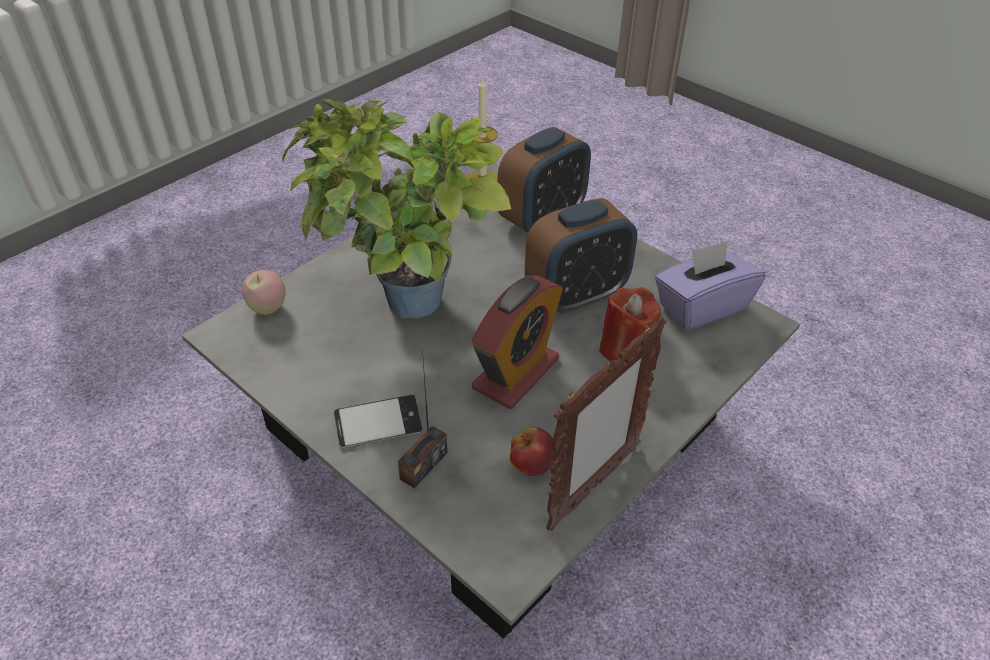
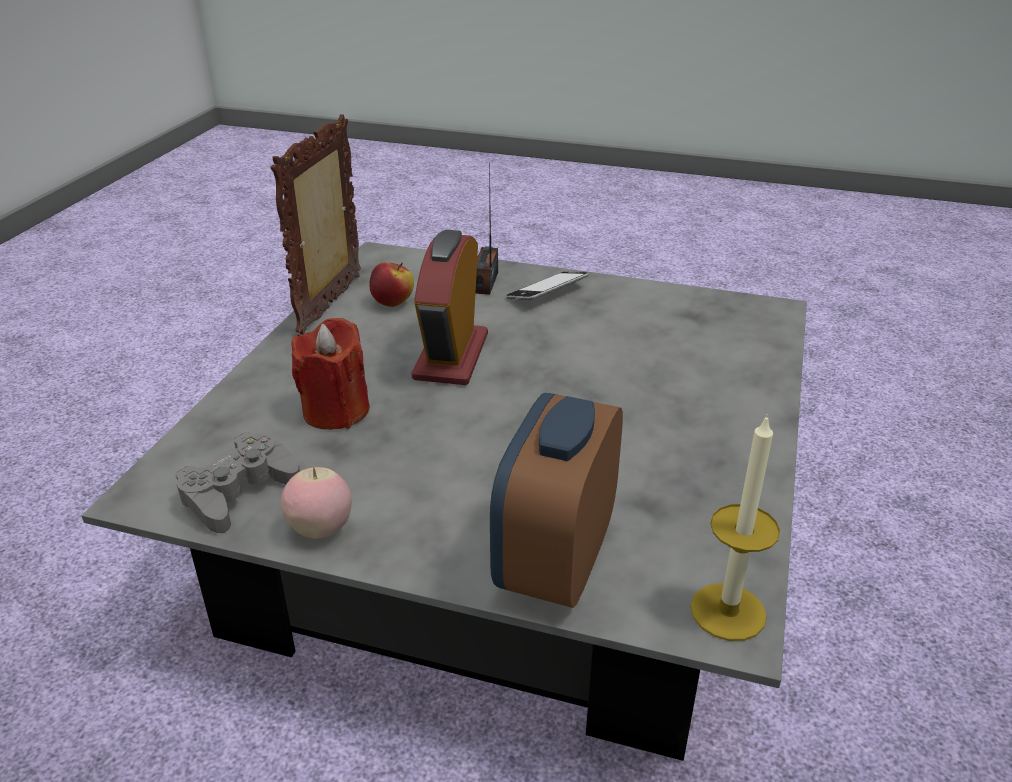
camera: 155 degrees right, 10 degrees down
apple [242,270,286,315] -> apple moved to [281,467,352,539]
potted plant [282,99,511,318] -> none
alarm clock [525,198,637,314] -> none
purple tissue box [655,241,765,330] -> grey game controller [176,432,300,533]

